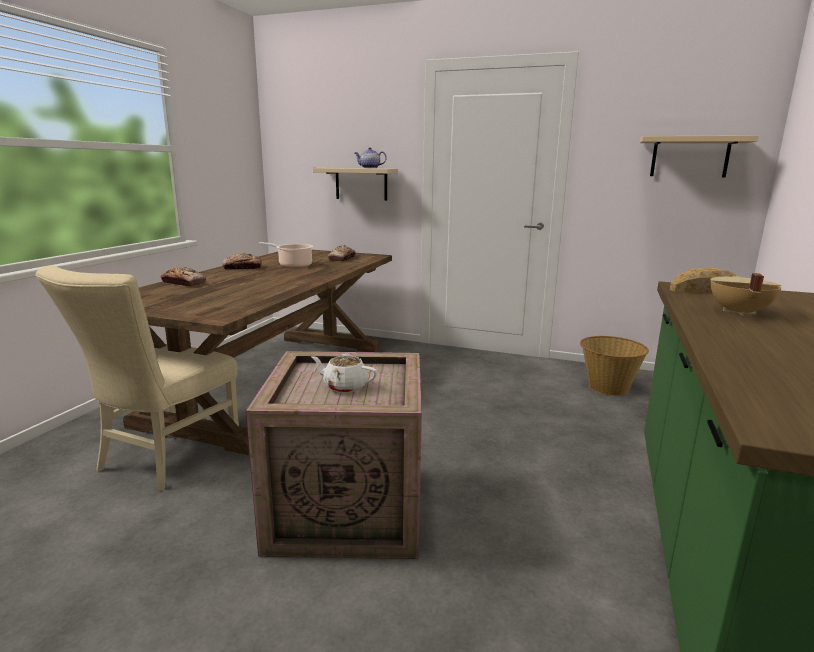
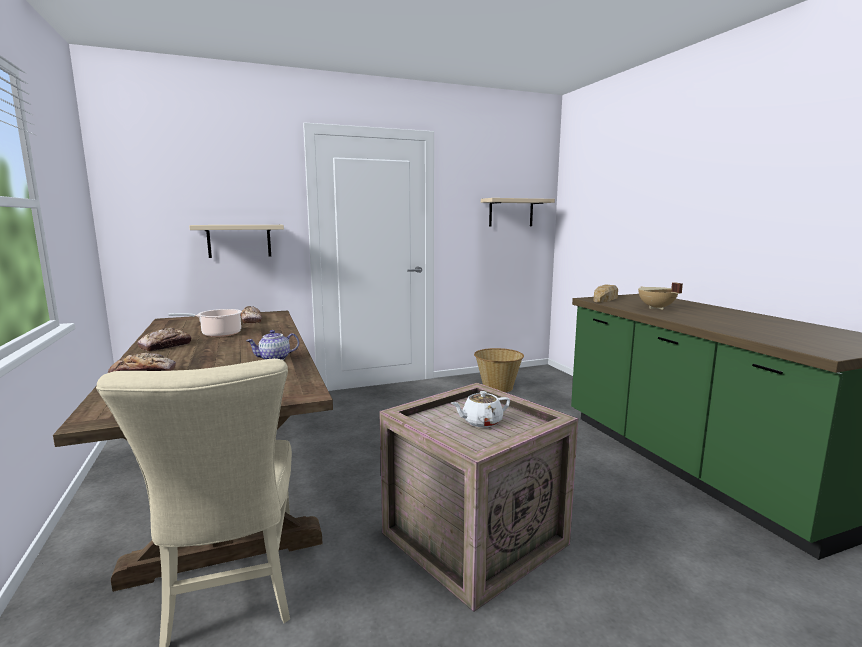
camera: 40 degrees left, 5 degrees down
teapot [355,147,387,168] -> teapot moved to [246,330,299,360]

